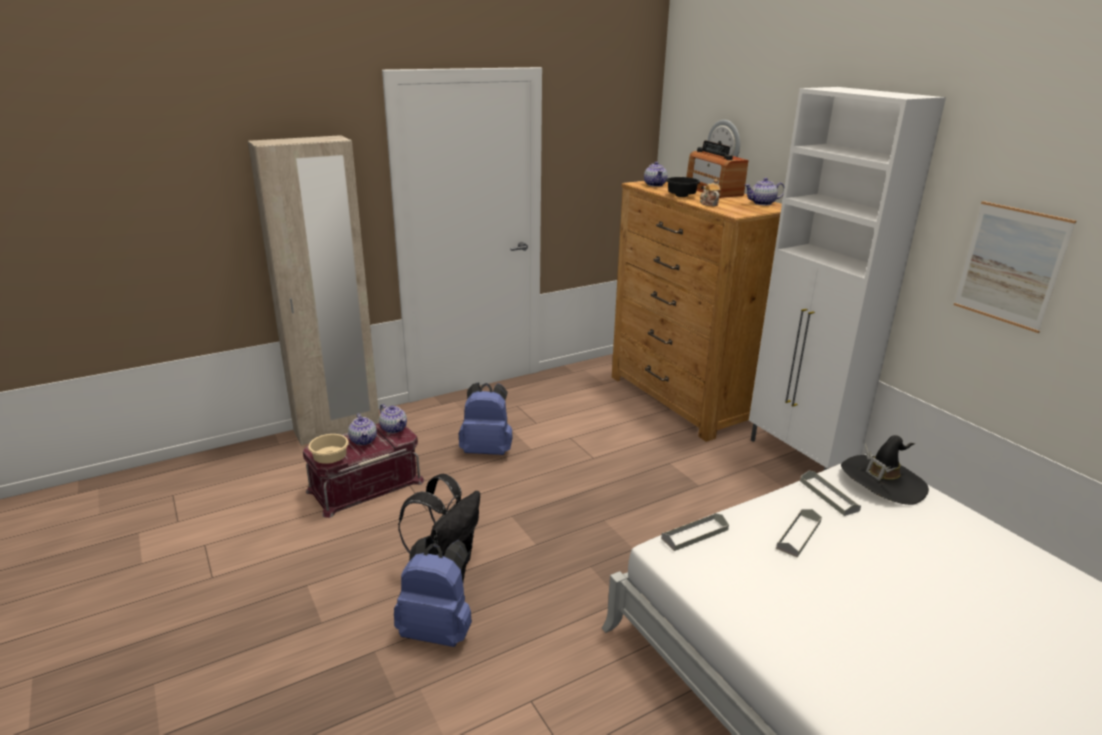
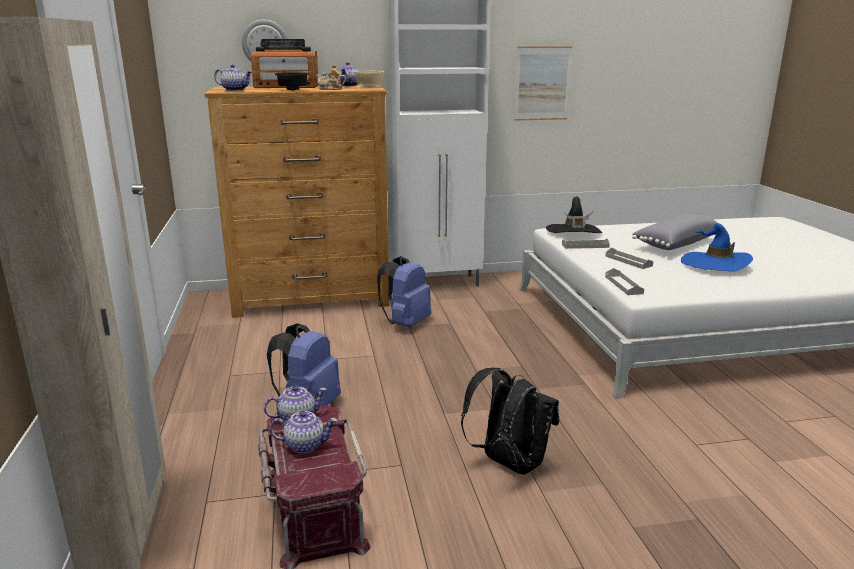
camera: 70 degrees left, 5 degrees down
beige bowl [308,434,349,464] -> beige bowl moved to [353,71,385,88]
blue backpack [394,535,472,647] -> blue backpack moved to [377,256,431,327]
none -> grey pillow [632,214,718,250]
none -> blue hat [681,223,753,271]

